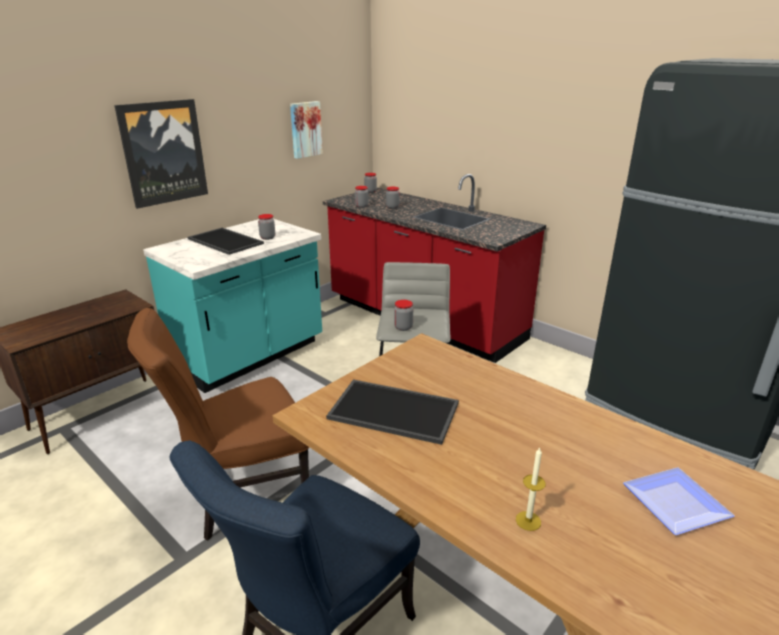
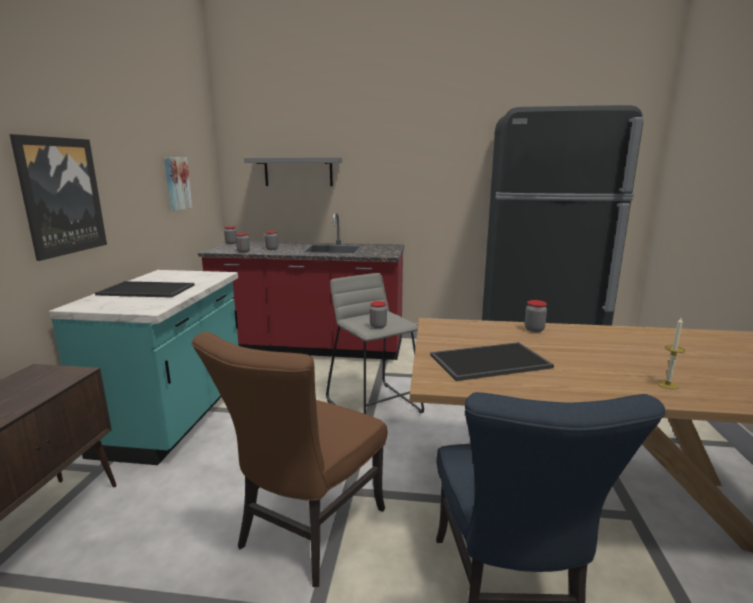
camera: 35 degrees left, 10 degrees down
jar [258,214,275,240] -> jar moved to [524,300,547,332]
plate [623,467,735,535] -> none
none -> grey shelf [244,157,342,186]

